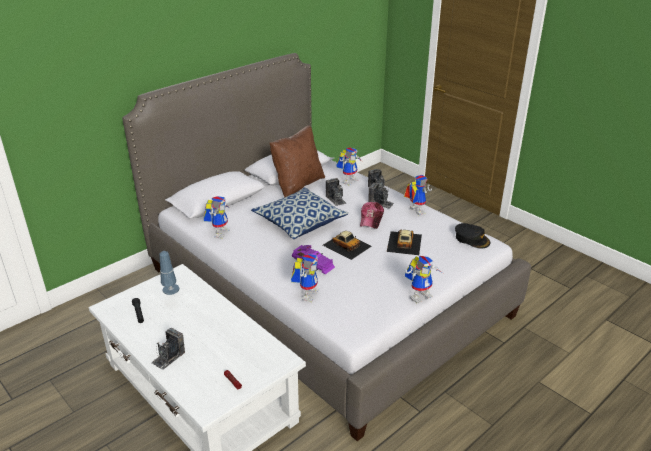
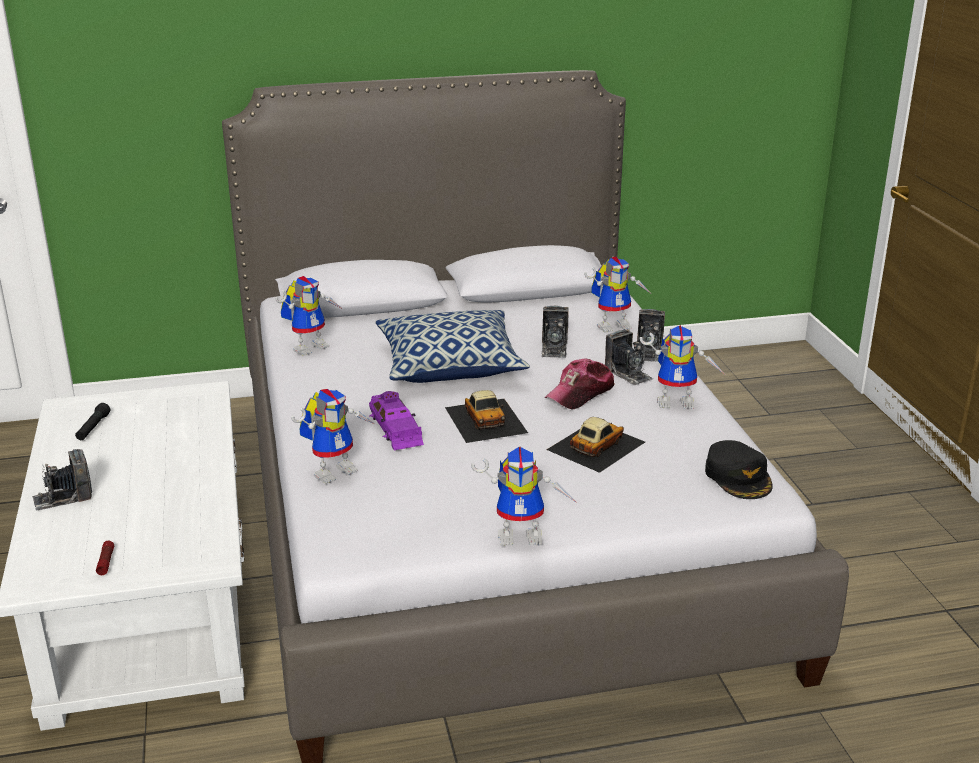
camera: 30 degrees right, 5 degrees down
table lamp [159,251,180,295] -> none
brown pillow [270,125,325,197] -> none
toy robot [404,175,432,215] -> toy robot turned 90 degrees clockwise [640,325,723,409]

